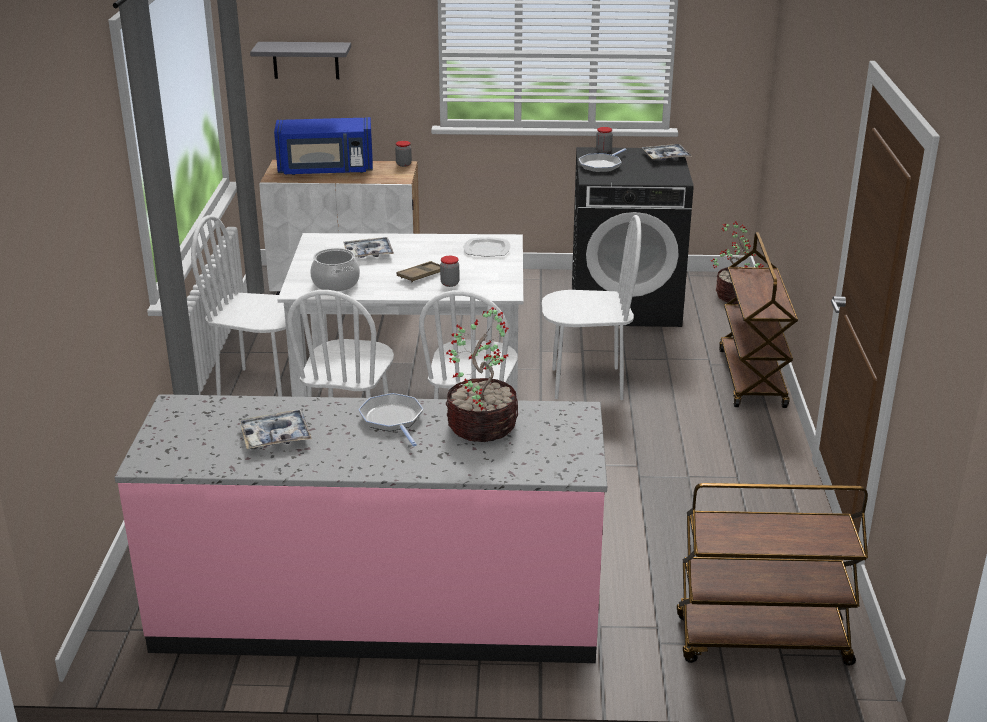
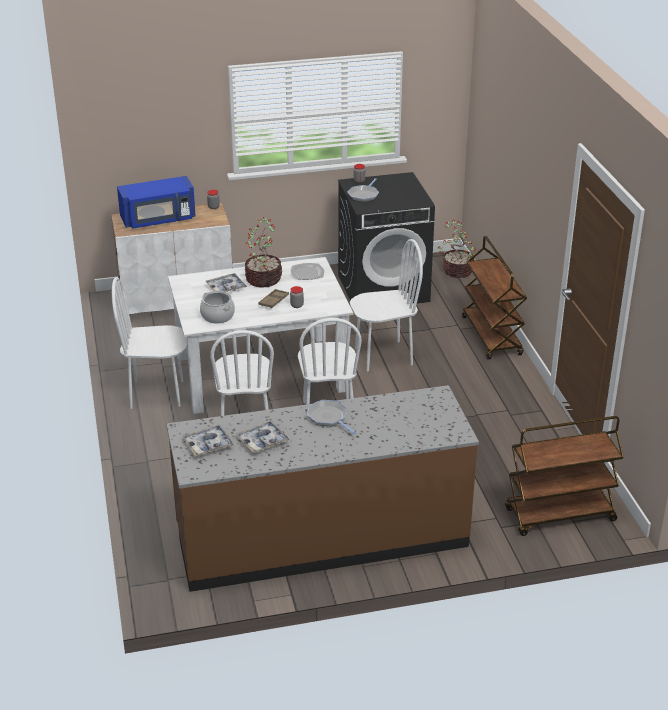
camera: 15 degrees left, 5 degrees up
pink counter [115,394,607,663] -> brown counter [166,385,479,592]
grey shelf [250,42,351,79] -> none
potted plant [446,307,518,442] -> potted plant moved to [245,217,282,288]
tray [641,144,692,160] -> tray moved to [183,424,234,456]

